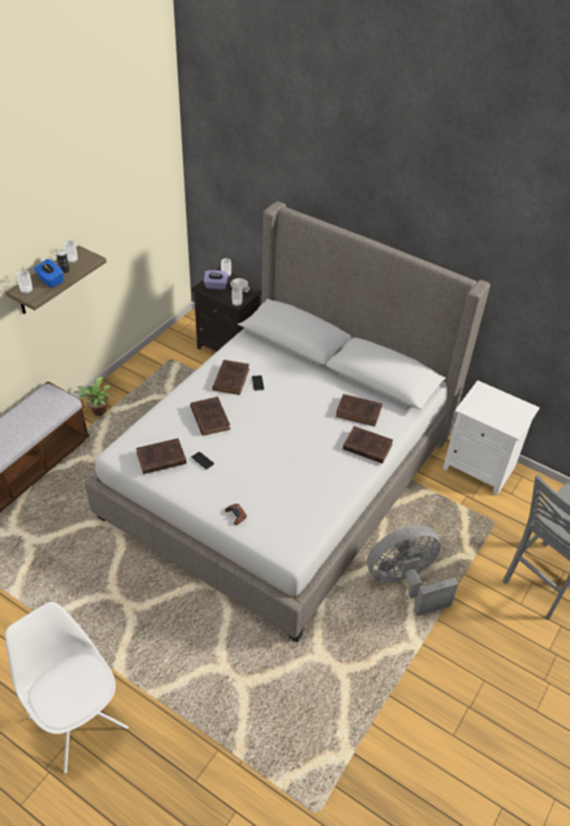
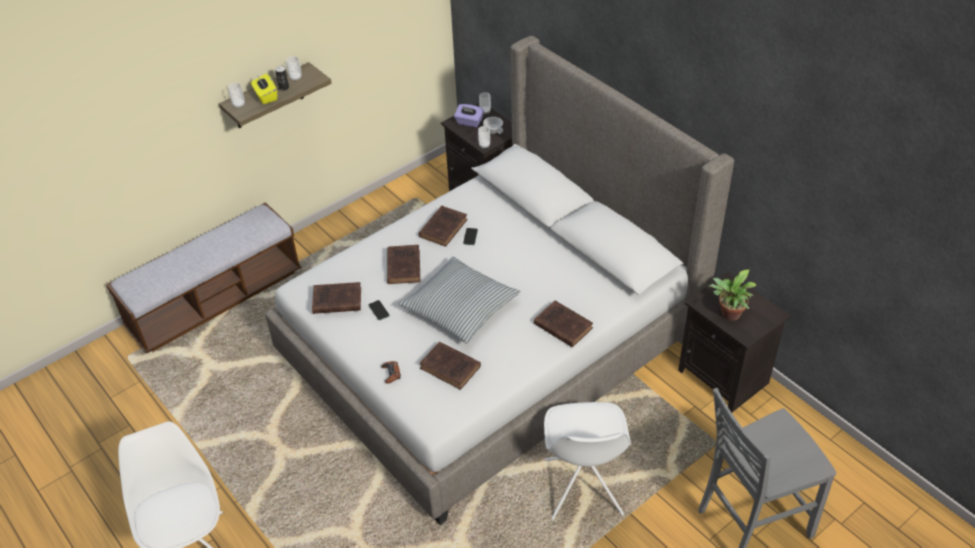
camera: 20 degrees right, 0 degrees up
blue tissue box [34,259,63,288] -> yellow tissue box [251,74,277,104]
potted plant [73,377,111,416] -> potted plant moved to [709,269,756,321]
brown book [335,394,382,427] -> brown book moved to [419,342,481,390]
grey fan [367,525,459,616] -> white chair [544,402,632,520]
white nightstand [443,380,540,496] -> black nightstand [678,272,791,413]
none -> pillow [398,257,521,344]

